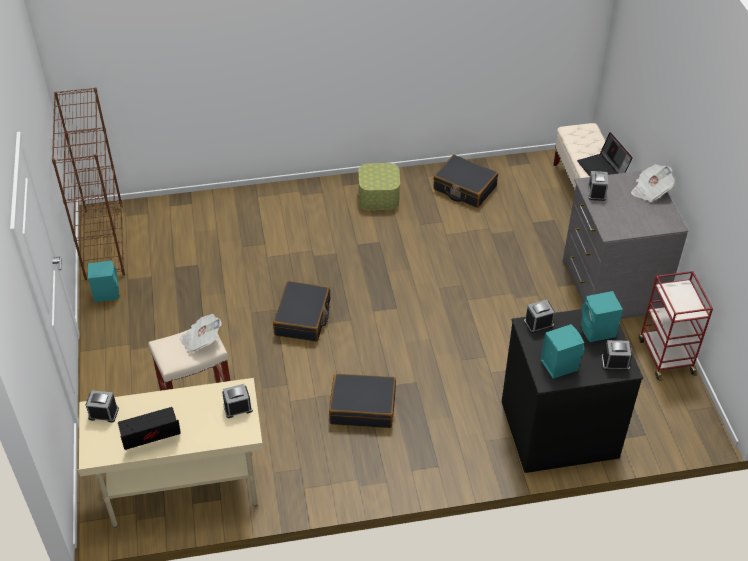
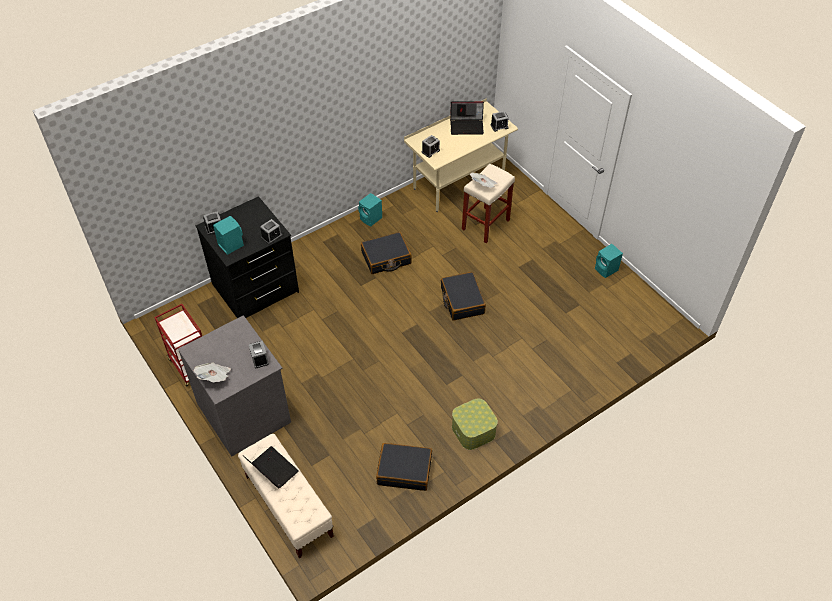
camera: 155 degrees right, 5 degrees up
brown bookcase [52,87,125,280] -> none
laptop [118,407,181,450] -> laptop turned 45 degrees clockwise [450,101,484,135]
turquoise speaker [541,324,585,379] -> turquoise speaker moved to [358,193,382,226]

